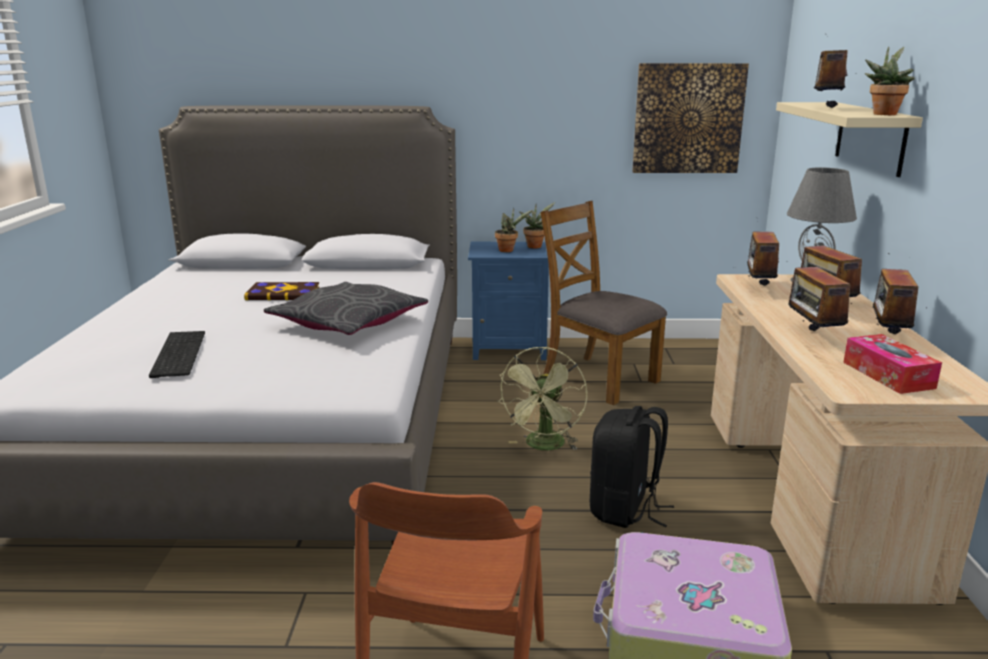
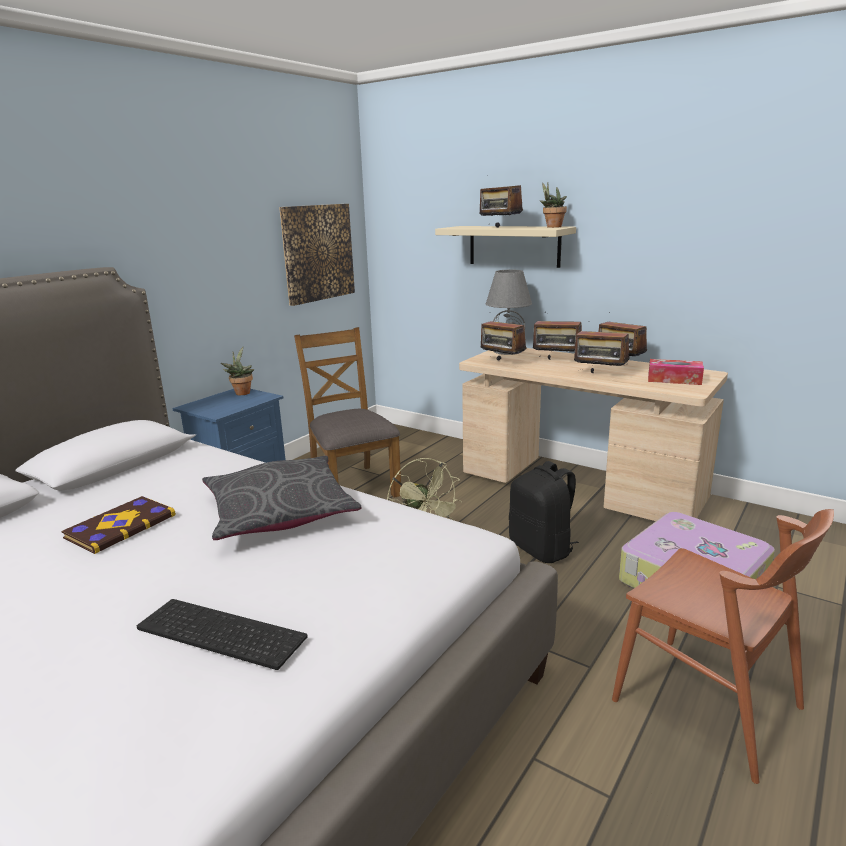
camera: 55 degrees left, 0 degrees up
potted plant [495,208,533,252] -> none
brown chair [541,201,667,405] -> brown chair turned 75 degrees clockwise [294,327,401,498]

